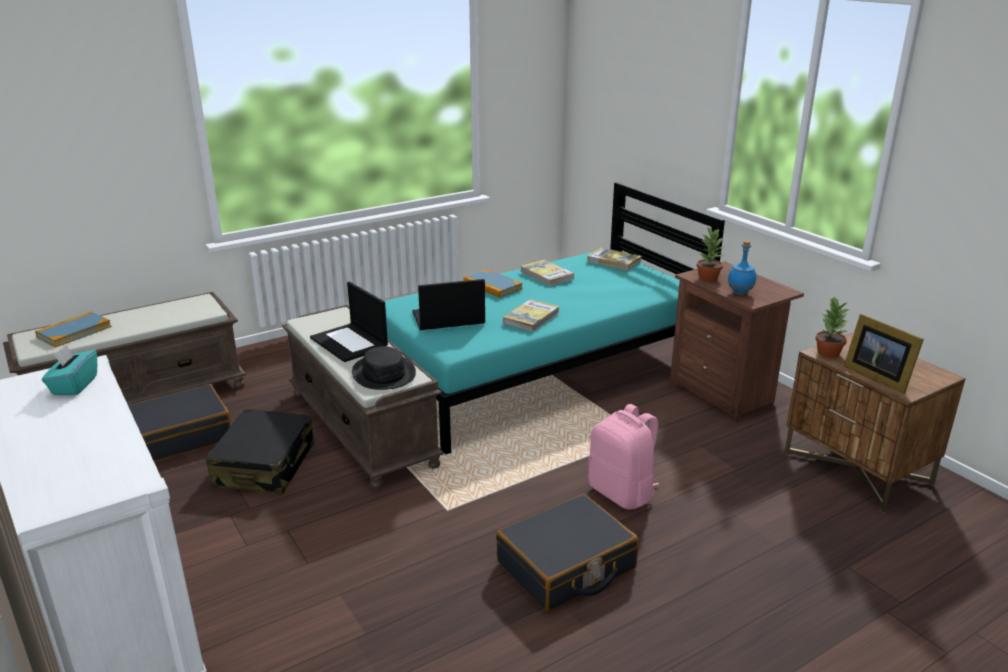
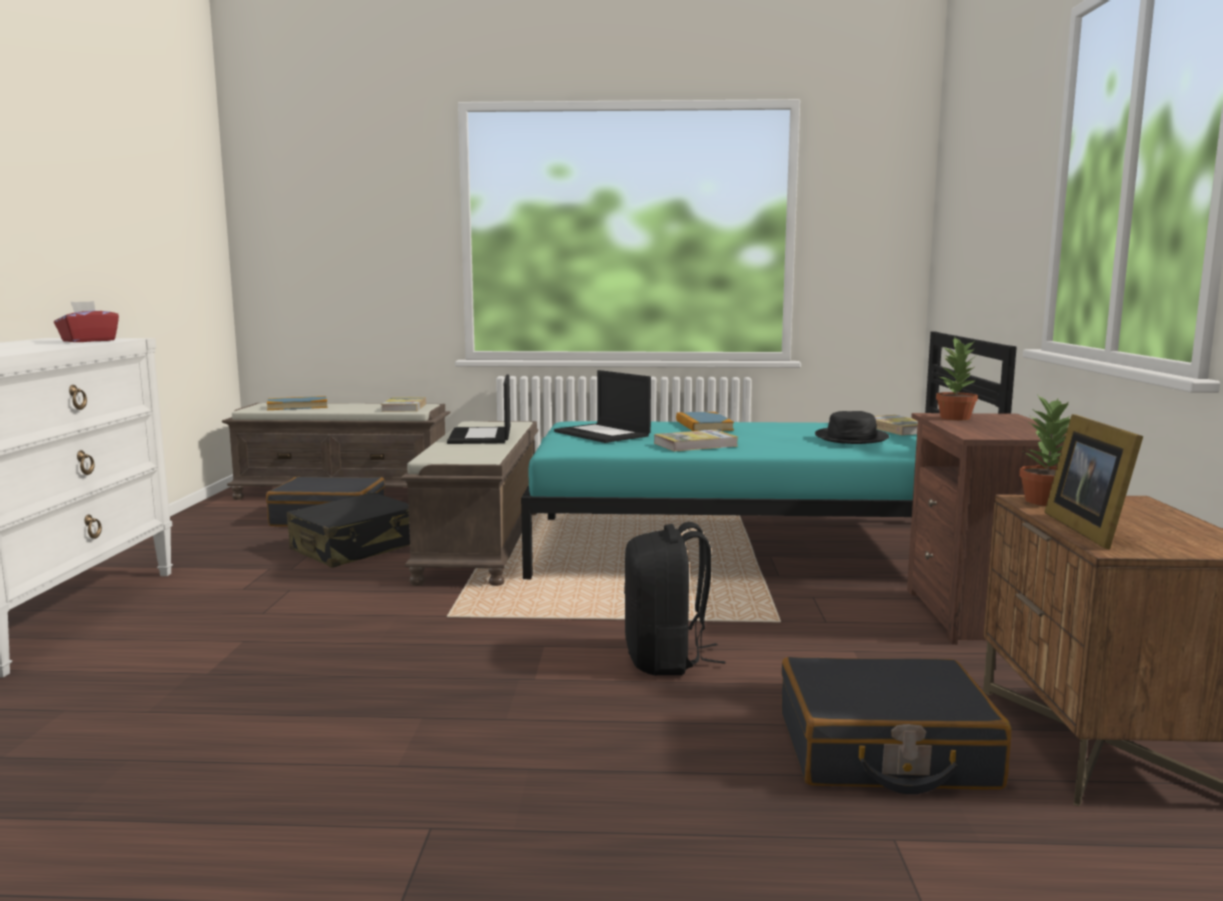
camera: 35 degrees right, 15 degrees down
turquoise tissue box [42,344,97,395] -> red tissue box [54,301,119,342]
black hat [352,346,416,390] -> black hat moved to [815,411,889,444]
laptop [412,279,485,330] -> laptop turned 150 degrees counterclockwise [554,370,651,443]
black suitcase [496,494,639,611] -> black suitcase moved to [781,657,1011,794]
book [521,260,574,286] -> book moved to [381,397,426,412]
pink backpack [588,404,659,509] -> black backpack [624,522,726,675]
blue bottle [728,241,756,295] -> none

